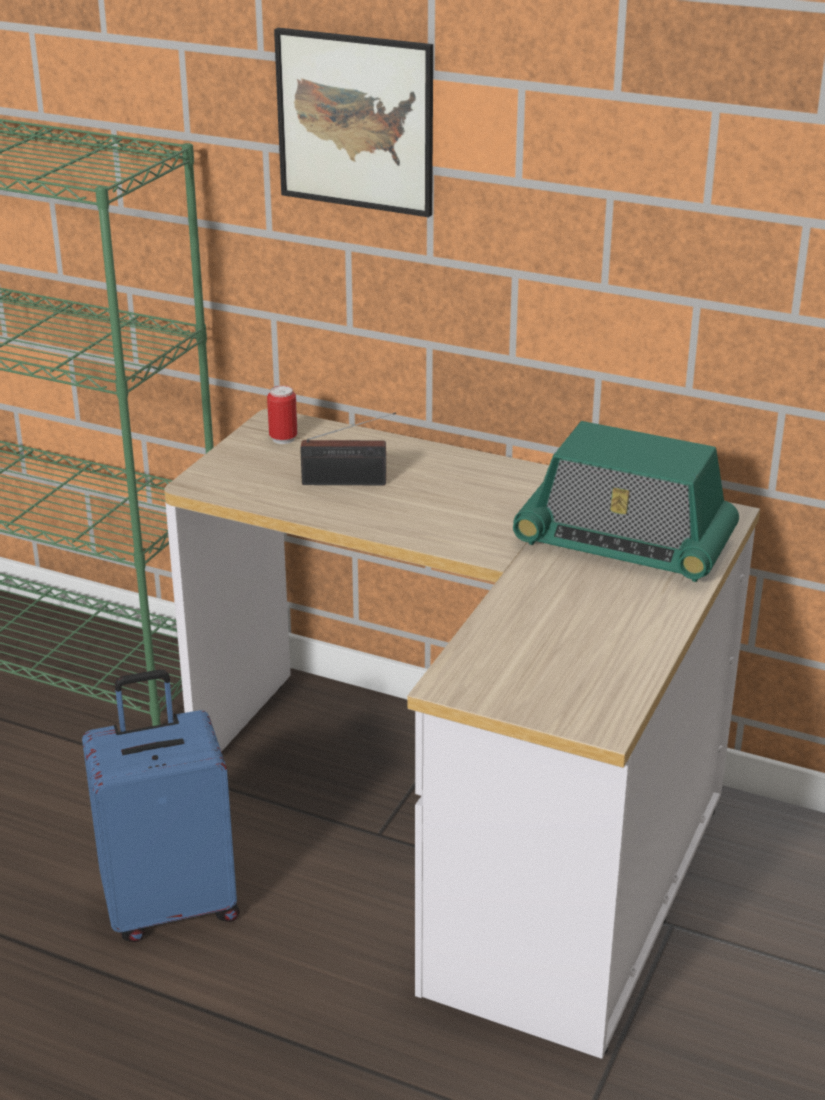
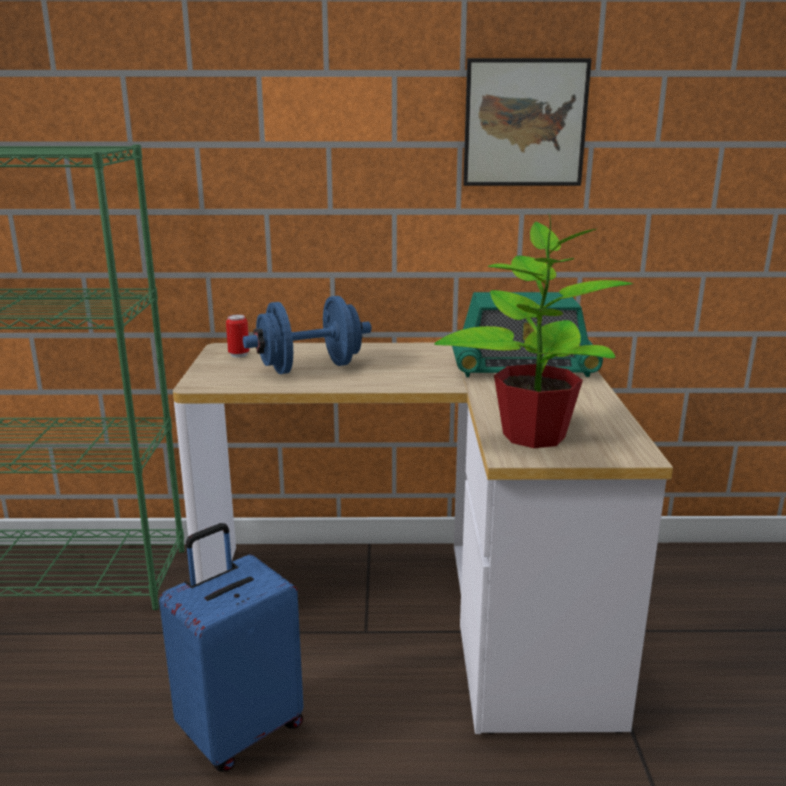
camera: 25 degrees left, 10 degrees down
picture [274,28,433,217] -> picture moved to [463,58,592,186]
radio [300,412,396,485] -> blue dumbbell [243,296,371,374]
none -> potted plant [434,213,633,448]

